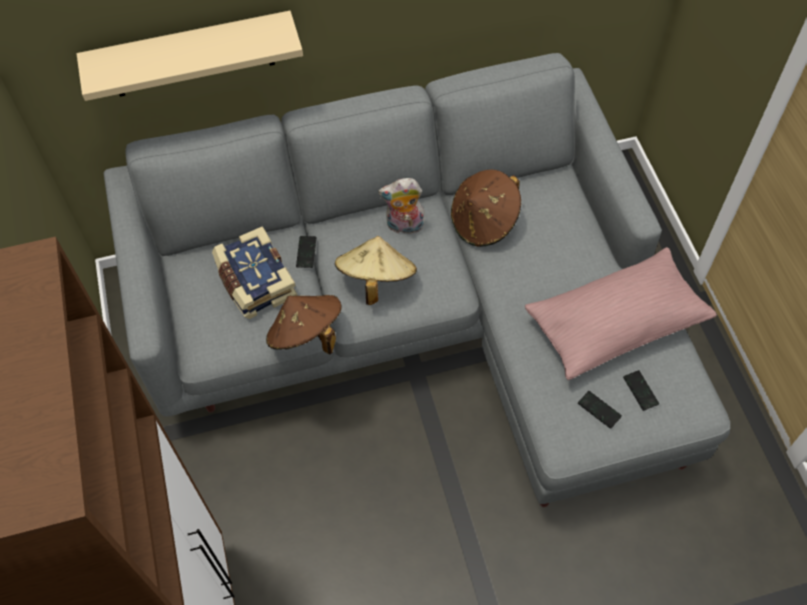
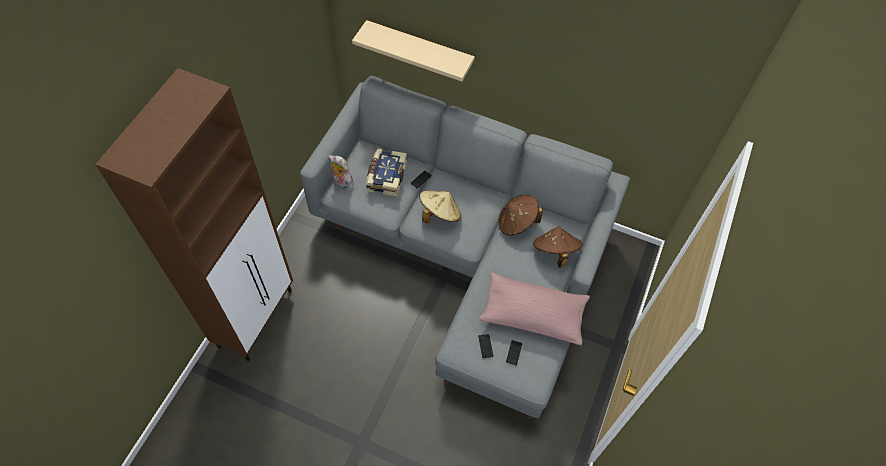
camera: 35 degrees right, 0 degrees up
brown hat [266,295,341,355] -> brown hat moved to [533,226,582,268]
plush toy [378,178,425,234] -> plush toy moved to [328,155,354,190]

